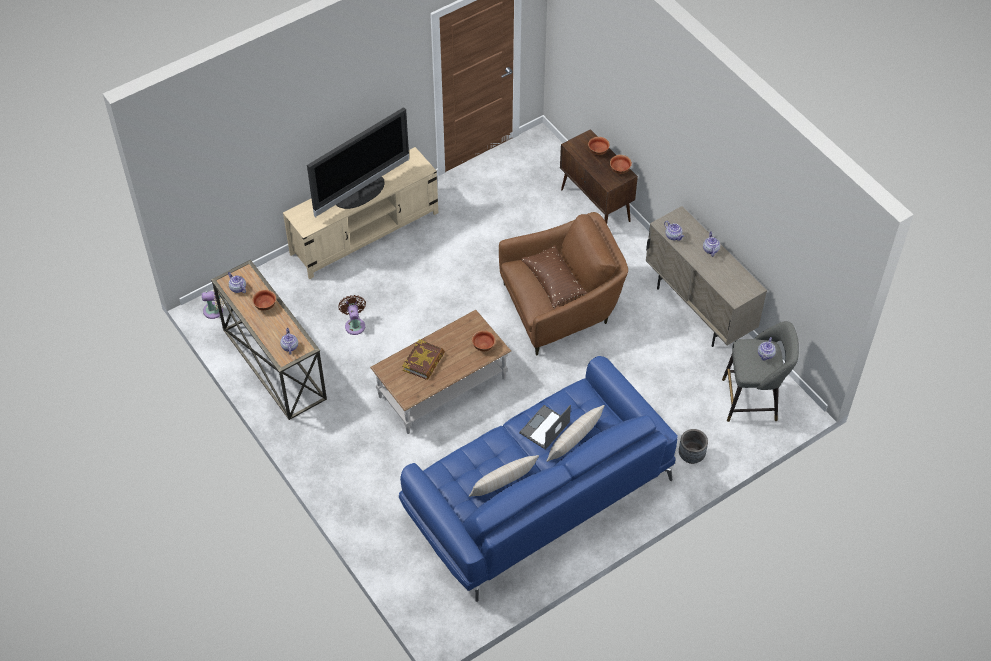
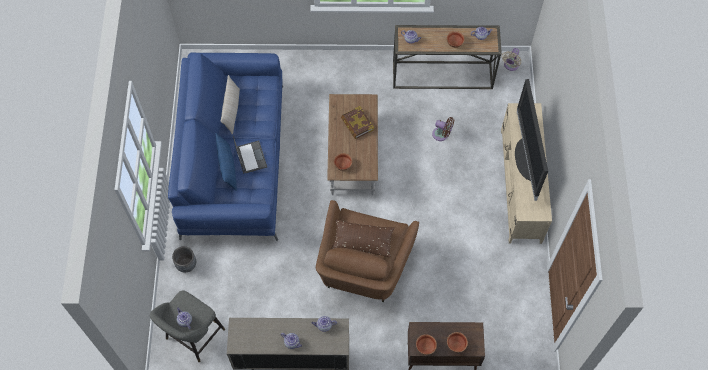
camera: 125 degrees right, 10 degrees up
beige pillow [546,405,605,462] -> blue pillow [215,133,237,191]

